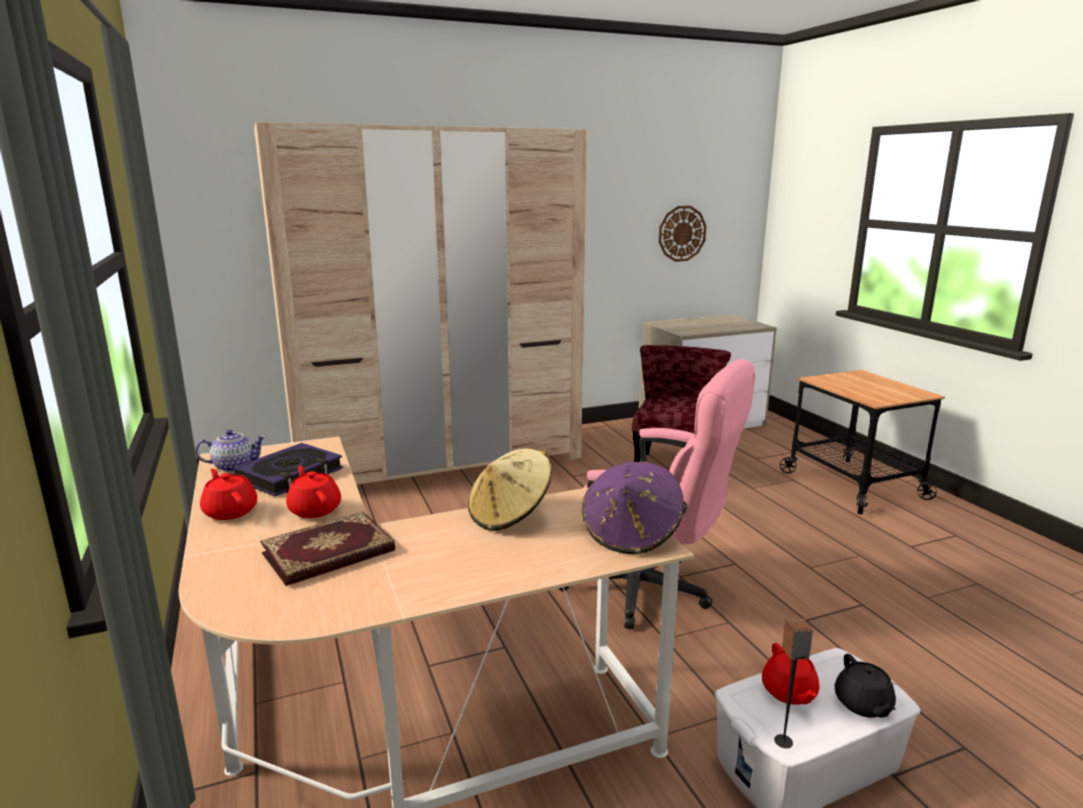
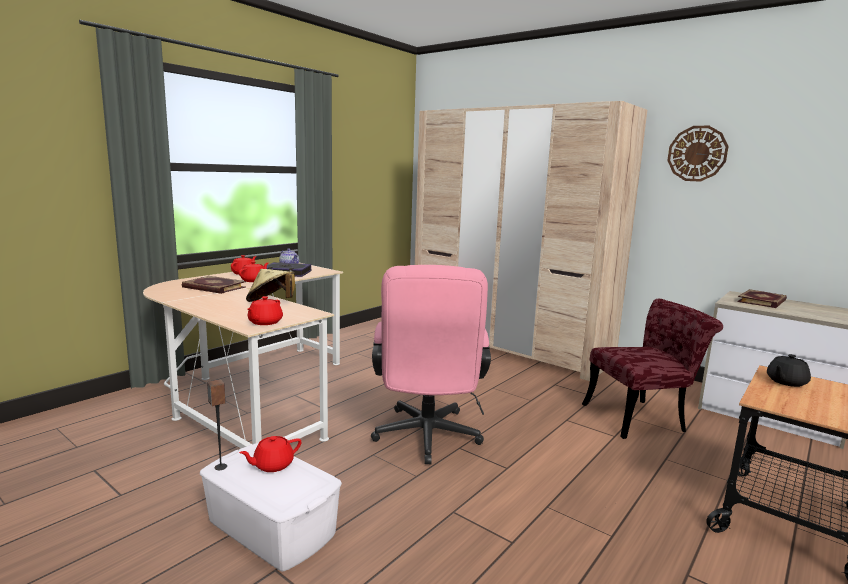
camera: 60 degrees right, 5 degrees down
purple hat [582,461,684,554] -> red teapot [248,296,283,325]
wall clock [659,206,706,262] -> wall clock moved to [667,126,729,182]
black teapot [835,654,896,718] -> black teapot moved to [767,354,811,387]
none -> book [737,289,787,308]

